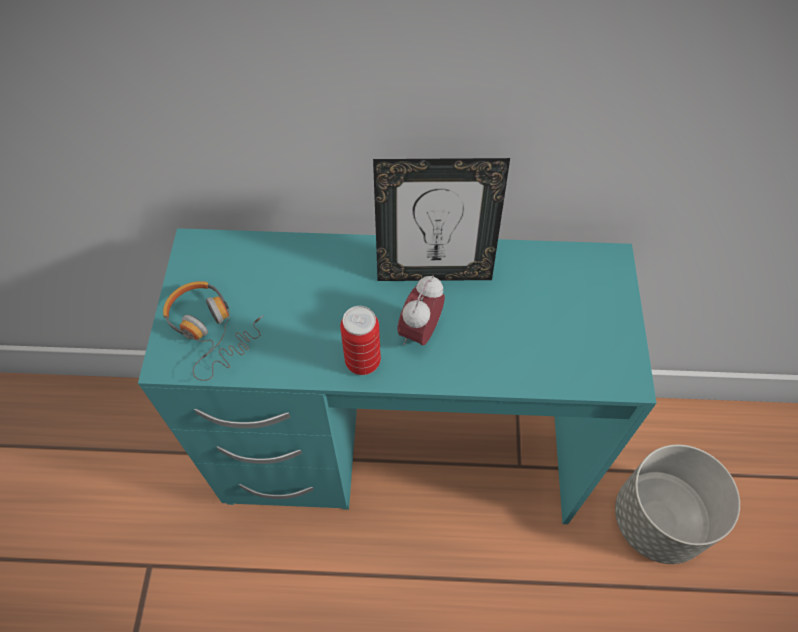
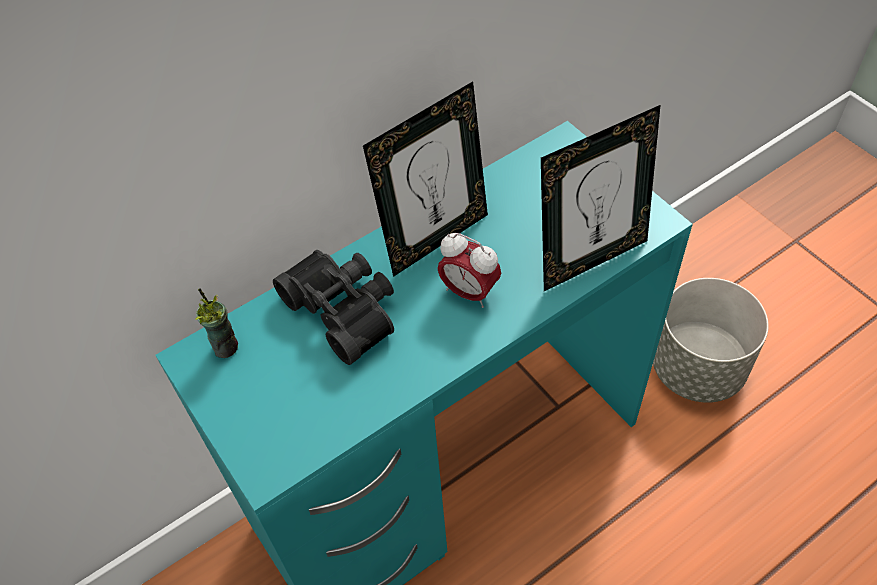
camera: 35 degrees left, 5 degrees down
headphones [163,281,264,381] -> none
can [340,306,381,375] -> none
alarm clock [397,275,445,345] -> alarm clock turned 45 degrees counterclockwise [437,233,501,308]
none -> cup [196,288,238,358]
none -> black binoculars [273,250,394,365]
none -> picture frame [541,105,660,291]

